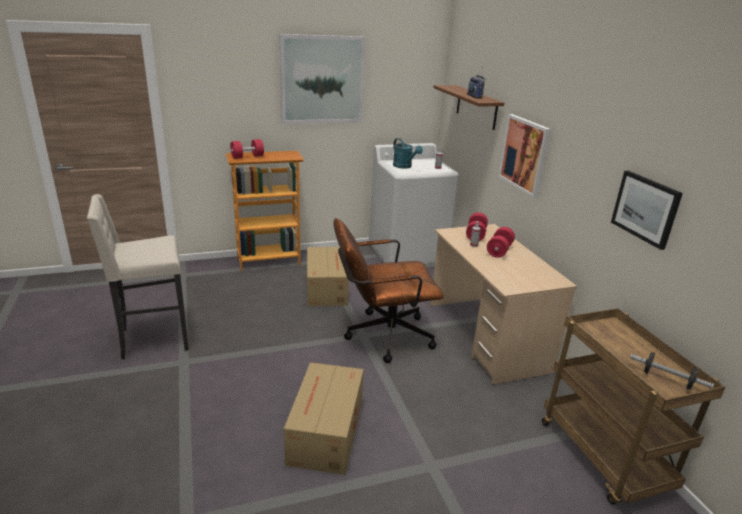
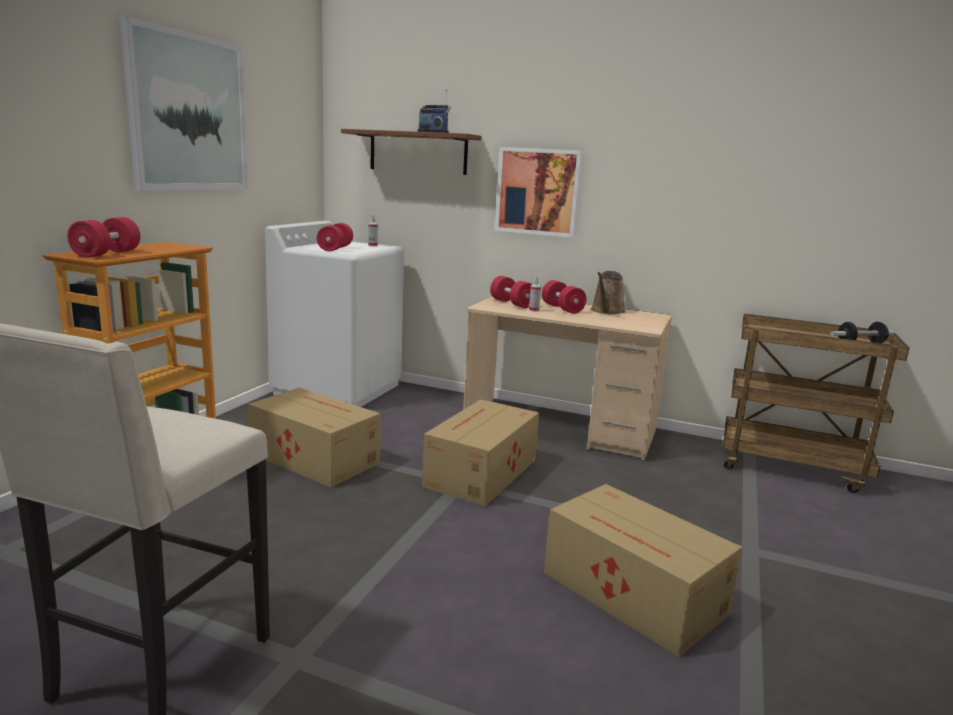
camera: 50 degrees left, 10 degrees down
brown office chair [333,218,444,363] -> cardboard box [422,399,539,506]
turquoise watering can [393,138,423,169] -> red dumbbell [317,223,353,251]
picture [611,171,683,250] -> none
none -> brown watering can [590,271,626,314]

